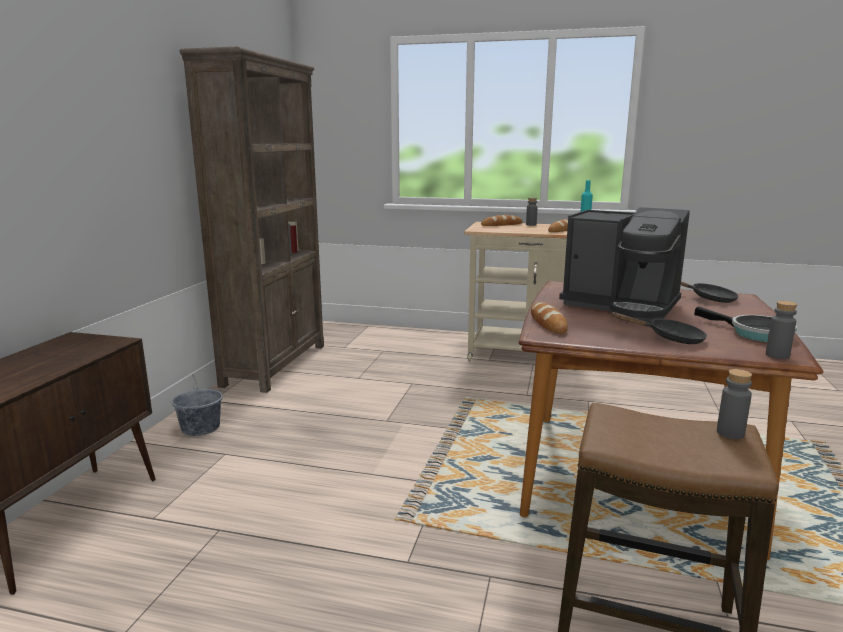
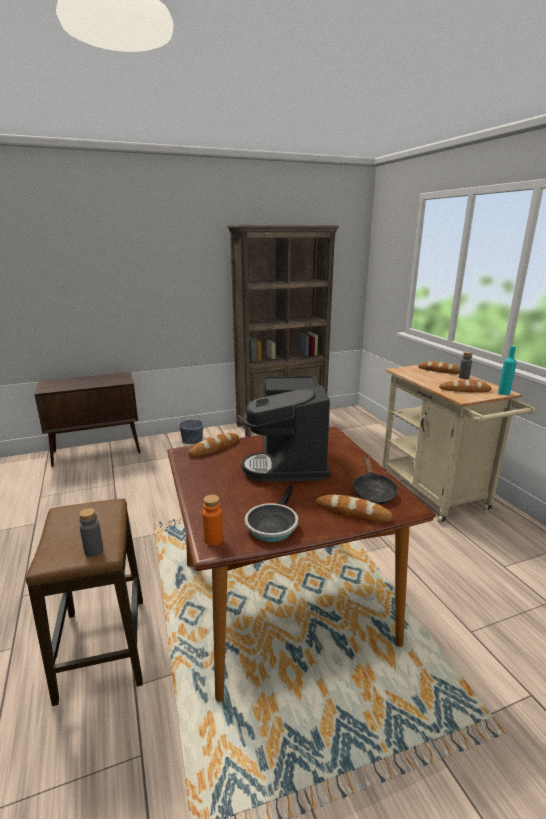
camera: 55 degrees right, 5 degrees up
black frying pan [611,312,707,344] -> none
grey bottle [766,301,797,359] -> orange bottle [202,495,223,546]
none -> bread [316,494,393,522]

